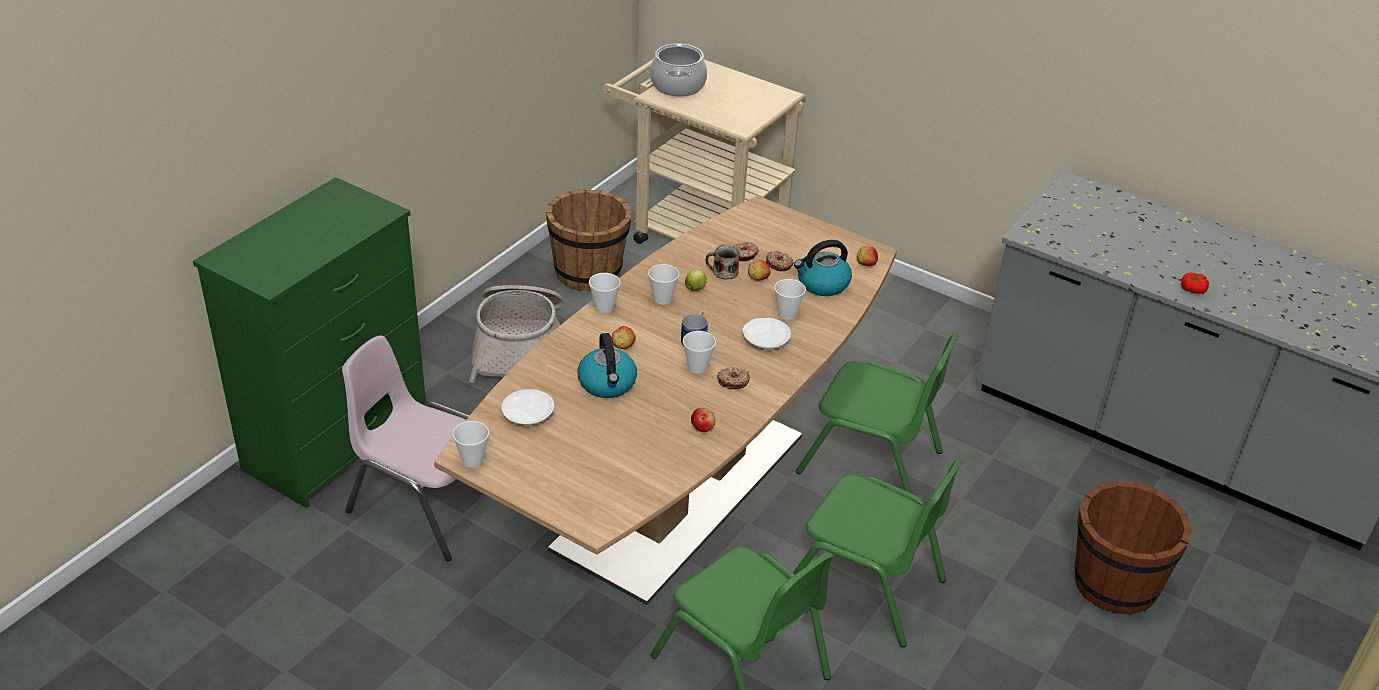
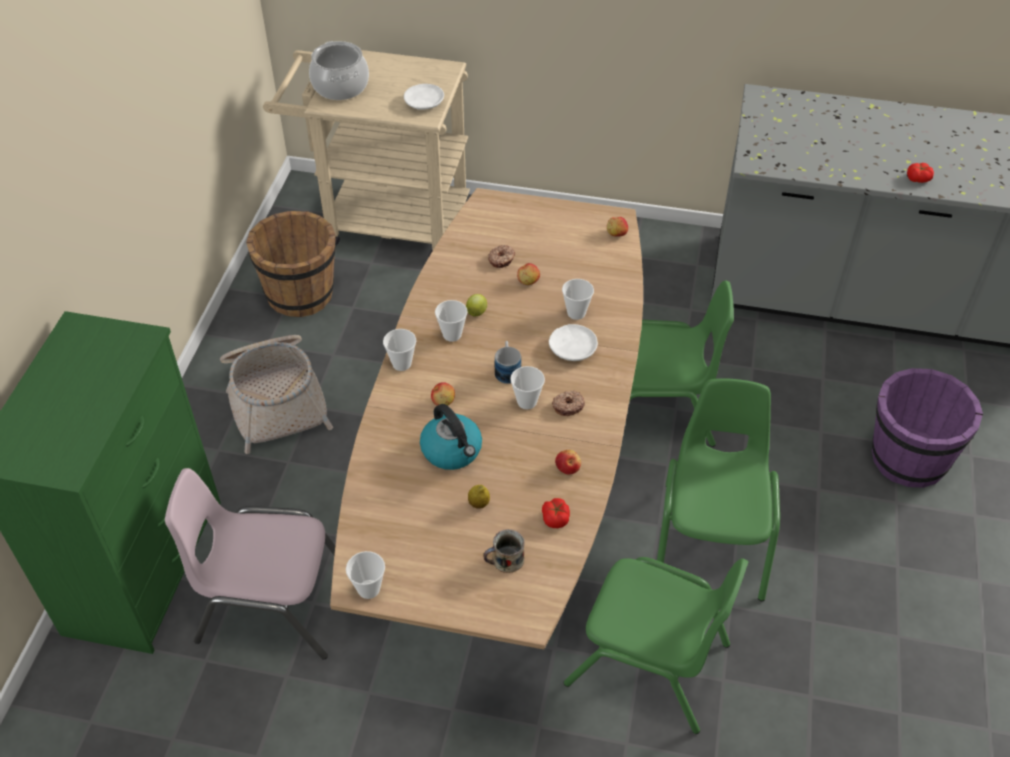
camera: 20 degrees left, 10 degrees up
white plate [501,389,554,425] -> white plate moved to [404,84,444,110]
mug [705,245,740,279] -> mug moved to [483,529,525,573]
donut [766,251,793,271] -> none
green chair [793,459,963,647] -> green chair turned 90 degrees counterclockwise [657,378,780,601]
kettle [794,240,852,296] -> none
brown bucket [1075,481,1192,615] -> purple bucket [872,368,983,488]
none -> lemon [468,485,490,509]
none -> tomato [542,498,570,528]

